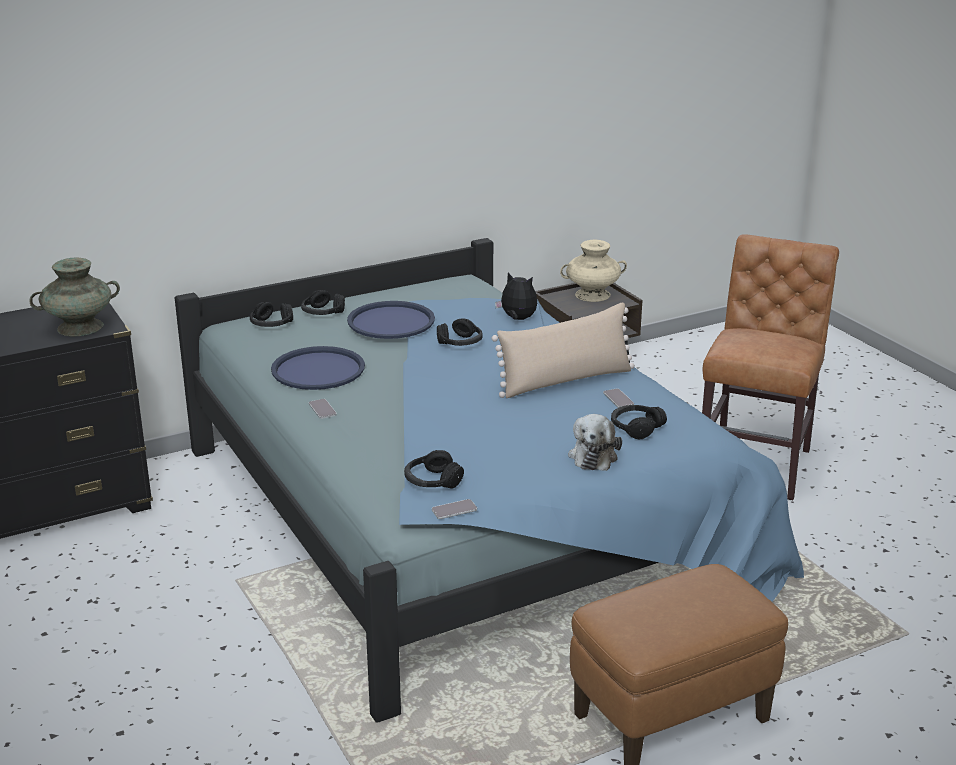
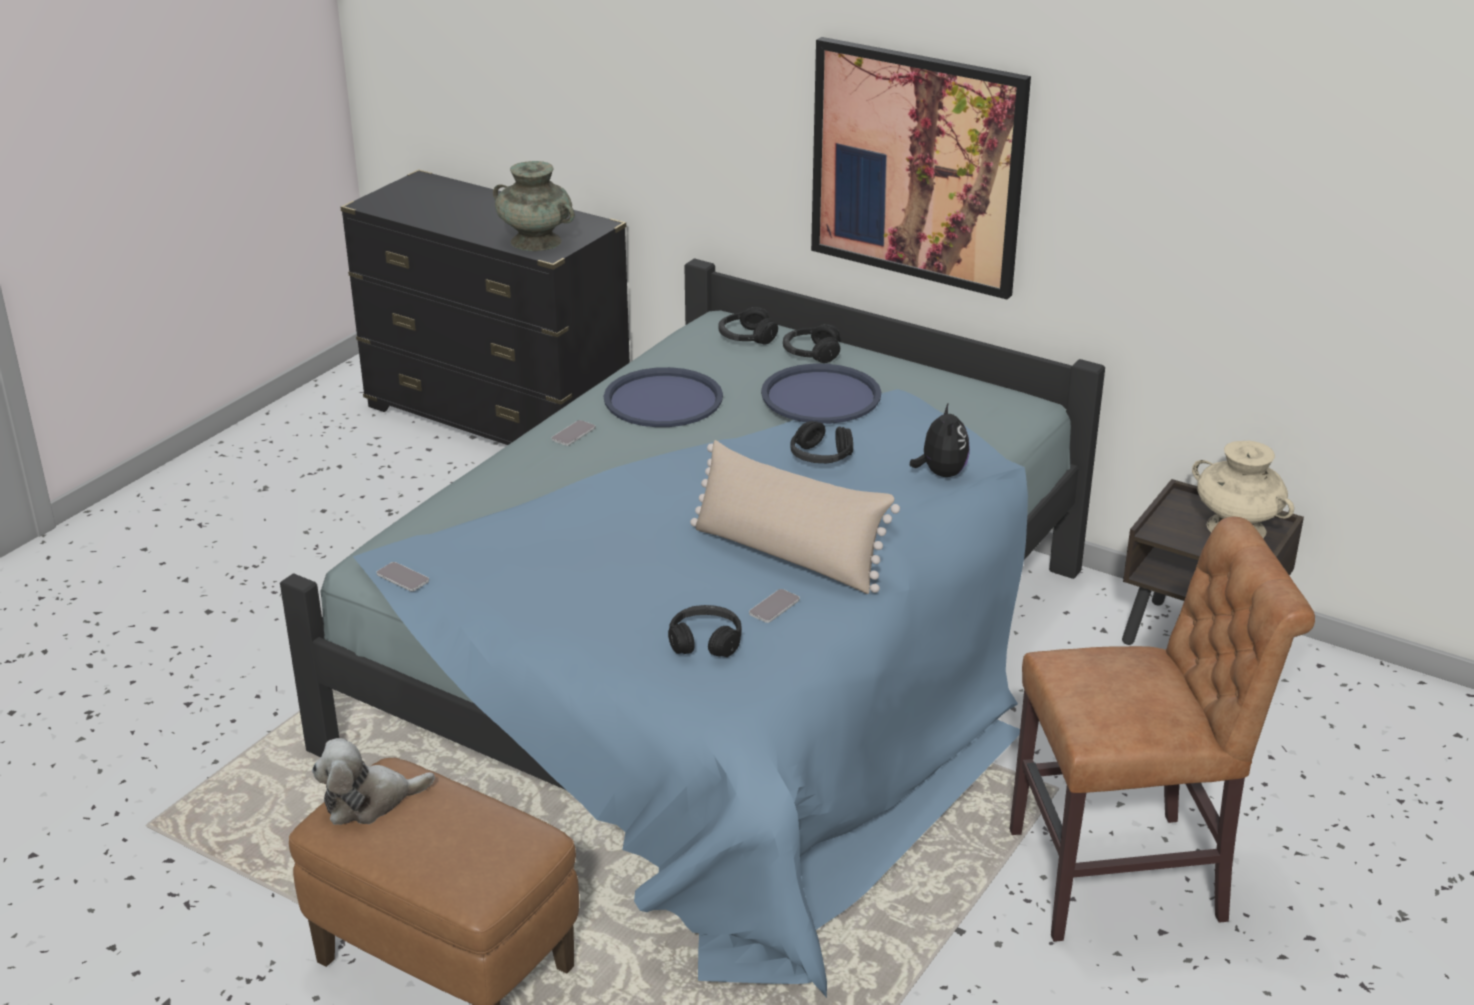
camera: 60 degrees right, 5 degrees up
black headphones [404,450,464,489] -> none
plush toy [568,414,622,471] -> plush toy moved to [312,738,435,825]
none -> picture [811,37,1031,299]

